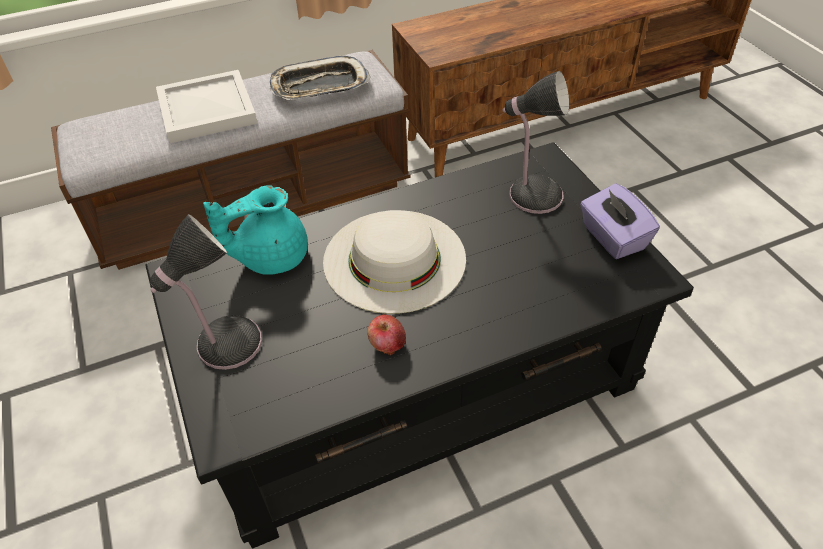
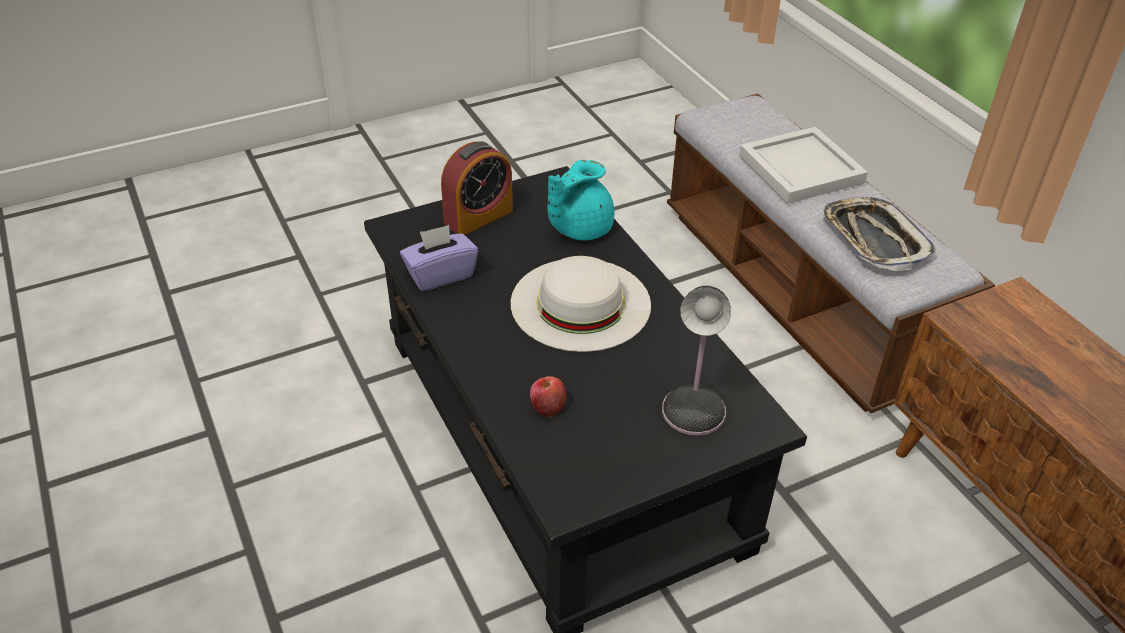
camera: 85 degrees right, 5 degrees down
table lamp [150,214,262,370] -> alarm clock [441,142,513,235]
turquoise teapot [203,185,308,275] -> turquoise teapot turned 105 degrees counterclockwise [547,160,614,240]
apple [367,314,406,355] -> apple moved to [530,376,566,417]
purple tissue box [580,183,660,259] -> purple tissue box moved to [400,225,478,291]

